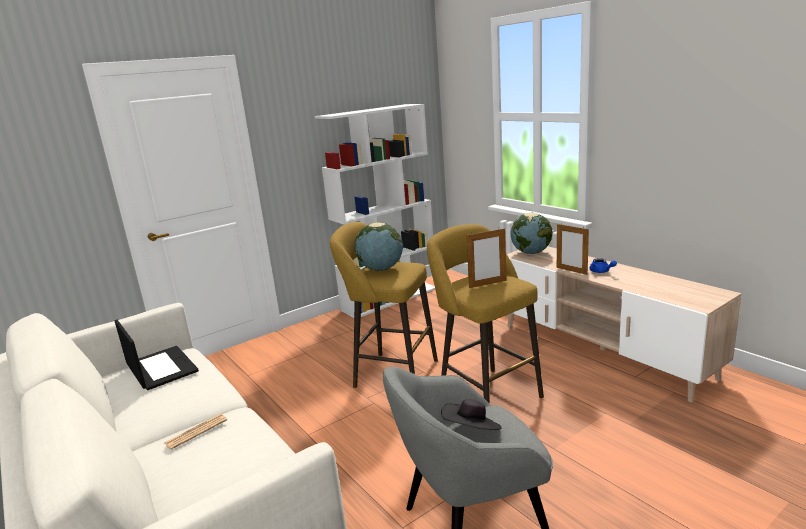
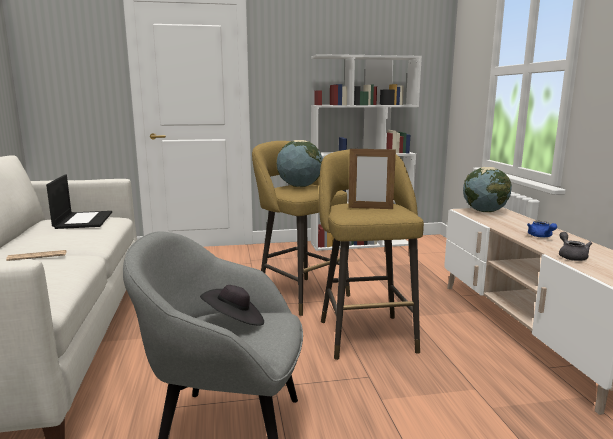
camera: 25 degrees right, 5 degrees down
picture frame [557,224,589,275] -> none
none -> grey teapot [559,232,592,261]

